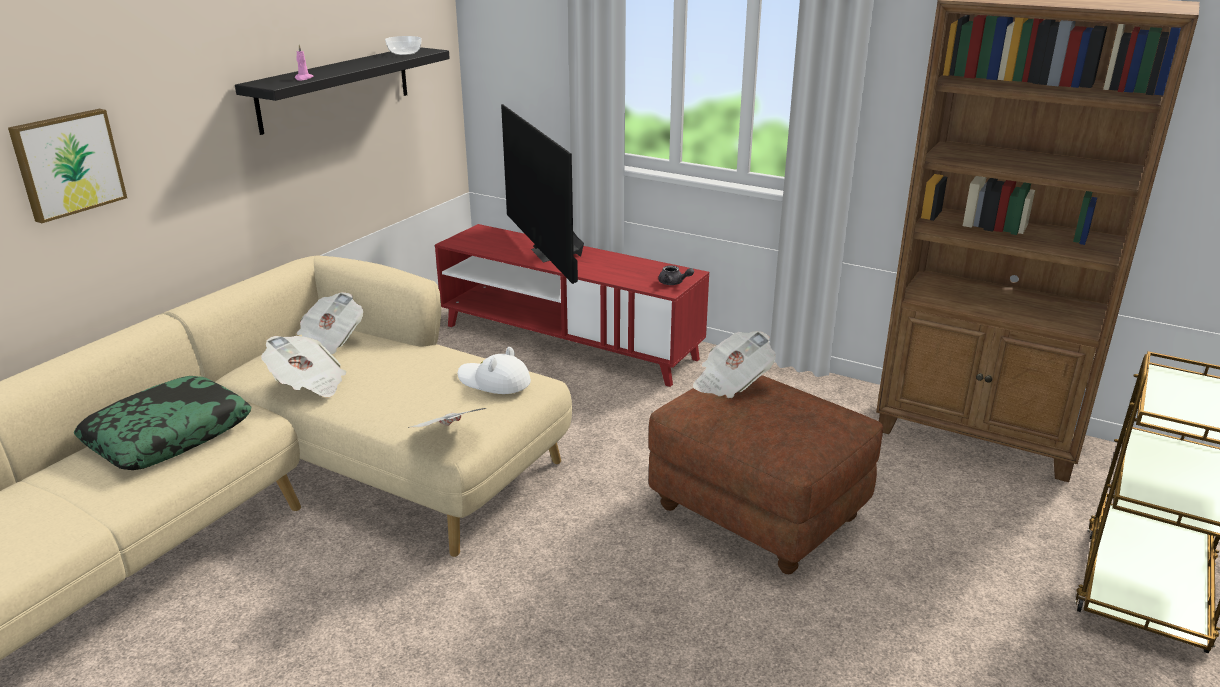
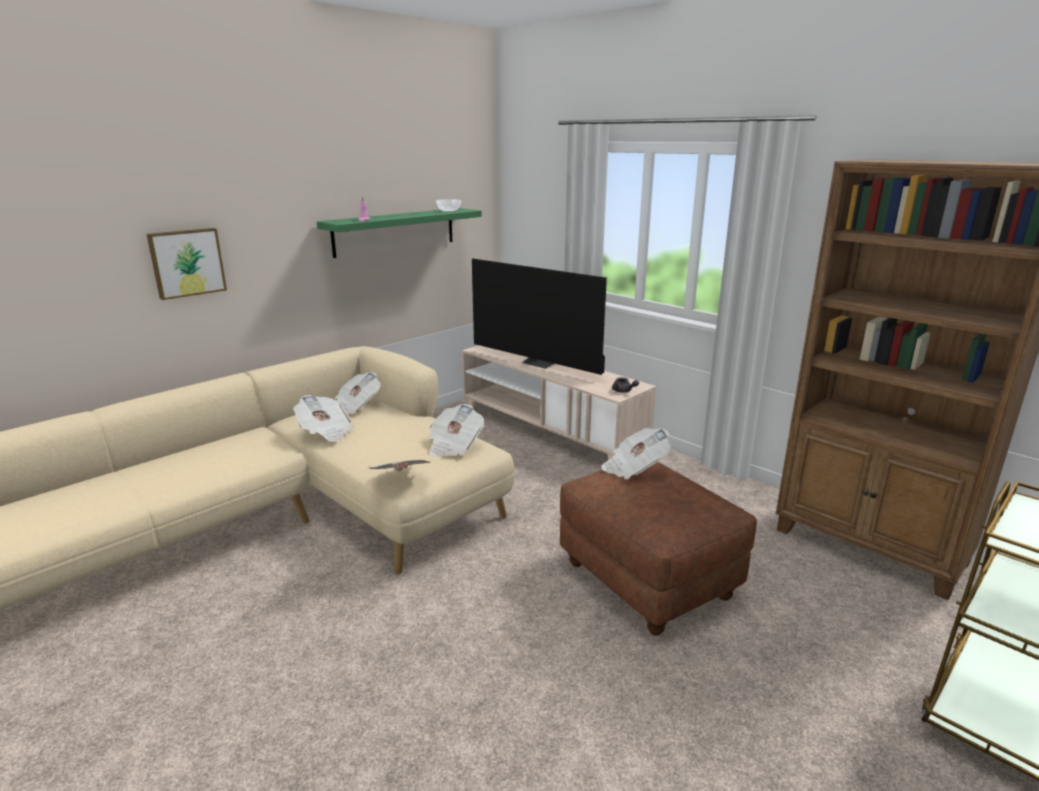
camera: 15 degrees right, 5 degrees down
pillow [74,376,251,470] -> none
black shelf [235,47,450,135] -> green shelf [317,208,482,258]
red tv stand [435,224,709,387] -> beige tv stand [462,345,656,460]
white hat [457,347,531,394] -> newspaper [428,404,485,457]
television [501,104,584,284] -> television turned 45 degrees counterclockwise [472,259,607,375]

